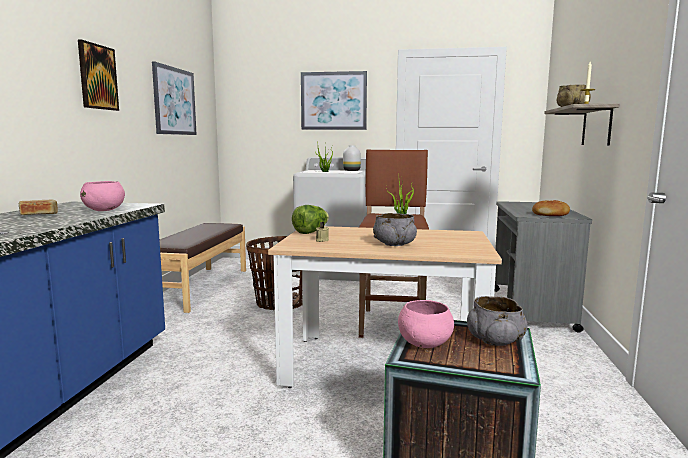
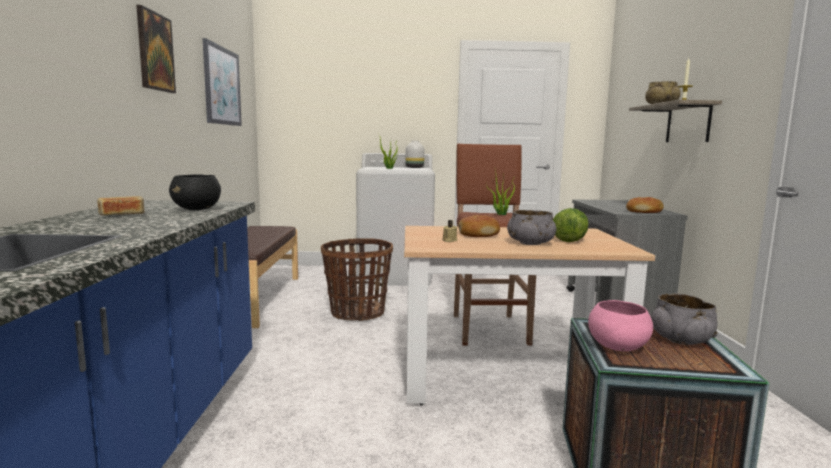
camera: 10 degrees left, 0 degrees up
pink bowl [80,181,125,211] -> black bowl [169,174,221,210]
lettuce [292,205,329,234] -> lettuce moved to [553,208,589,242]
picture [301,71,367,130] -> none
none -> bread [458,215,500,237]

